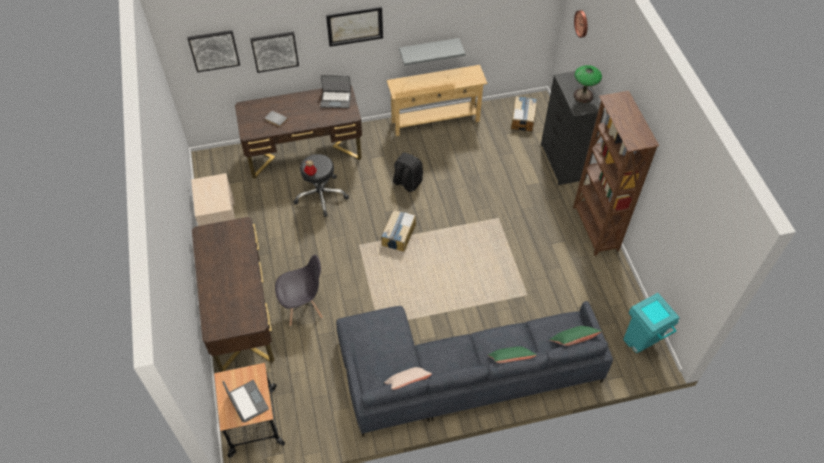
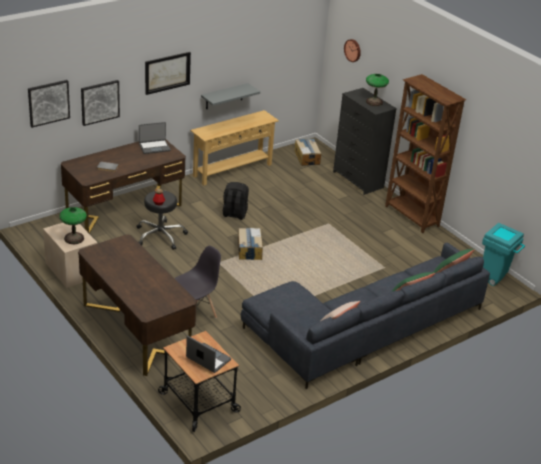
camera: 25 degrees left, 20 degrees down
none -> table lamp [59,207,87,244]

